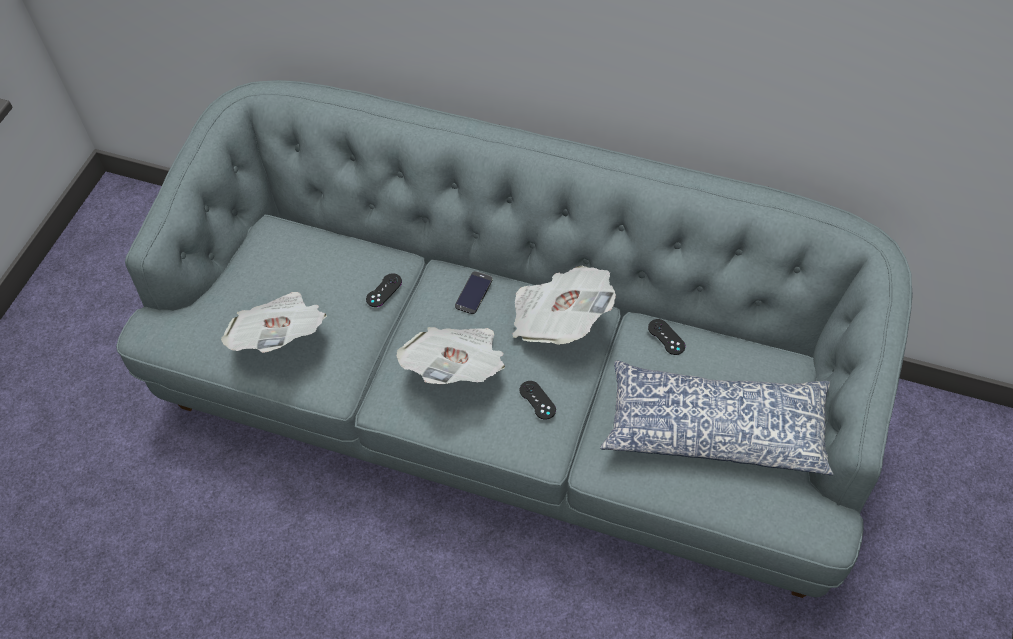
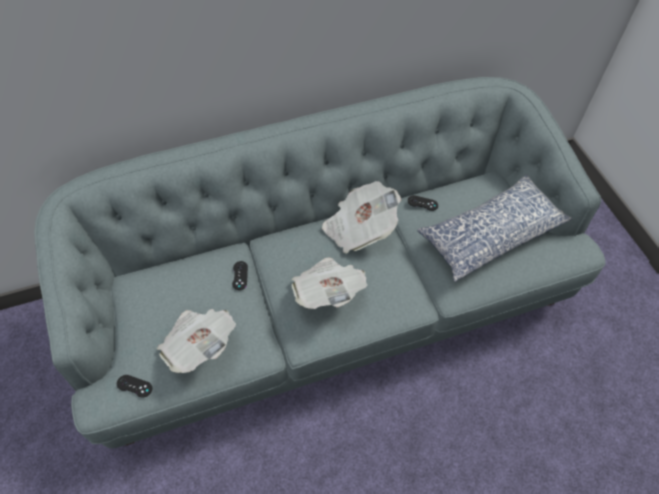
camera: 40 degrees left, 0 degrees up
phone [455,271,493,314] -> none
black game controller [519,381,556,420] -> black game controller moved to [117,375,152,398]

